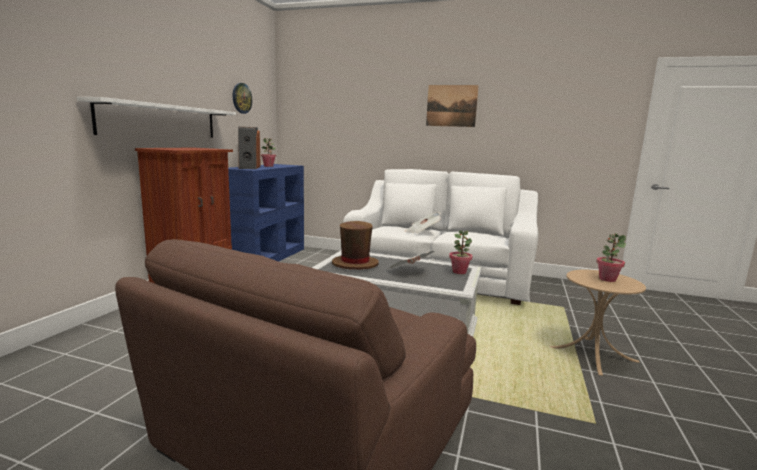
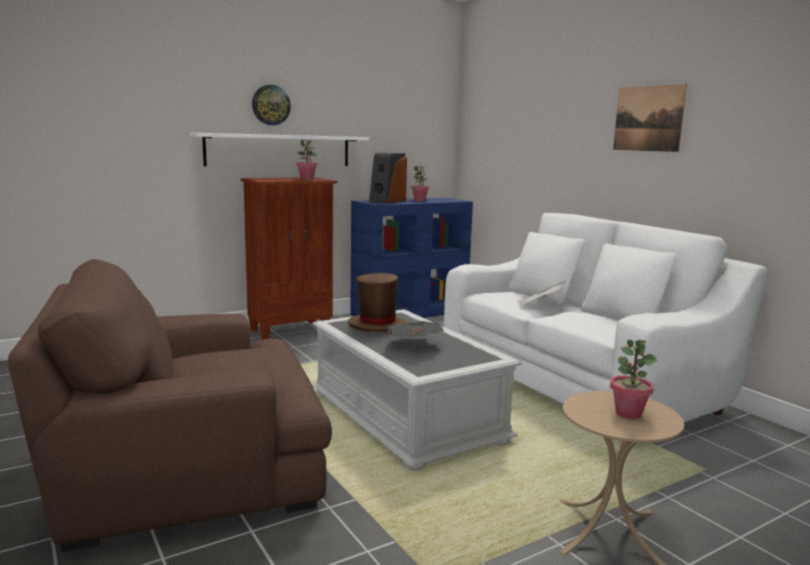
camera: 40 degrees right, 0 degrees up
wall clock [233,83,252,114] -> wall clock moved to [252,85,291,125]
potted plant [449,230,473,274] -> potted plant moved to [296,139,318,180]

